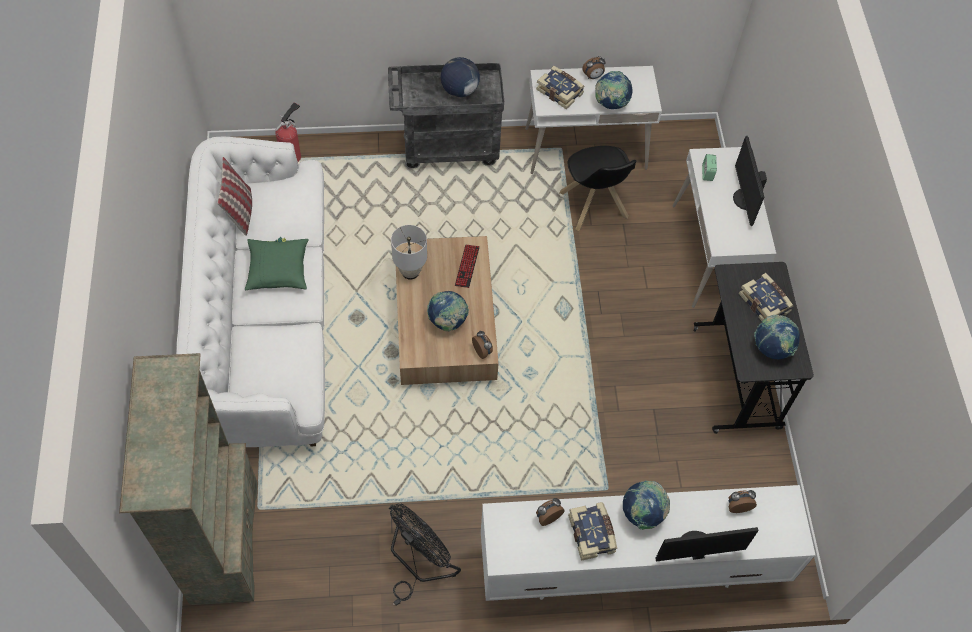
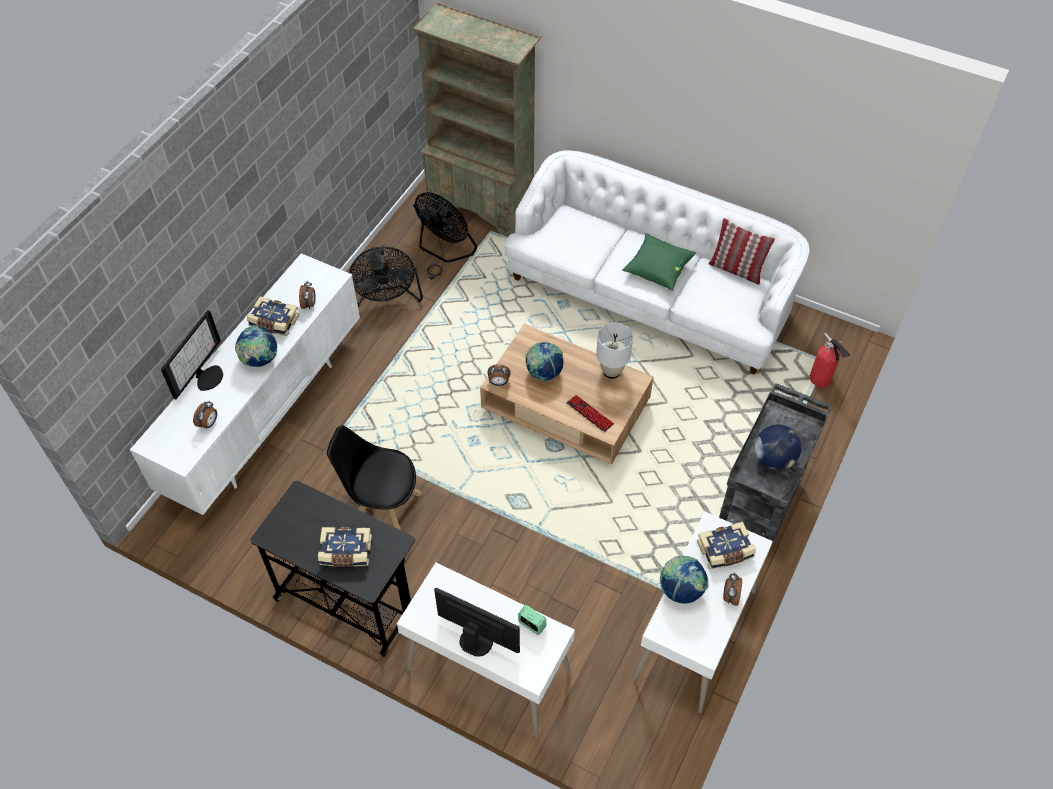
camera: 125 degrees right, 5 degrees down
black chair [559,146,636,231] -> black chair moved to [327,425,423,530]
globe [754,315,800,359] -> none
none -> black fan [413,192,477,280]

